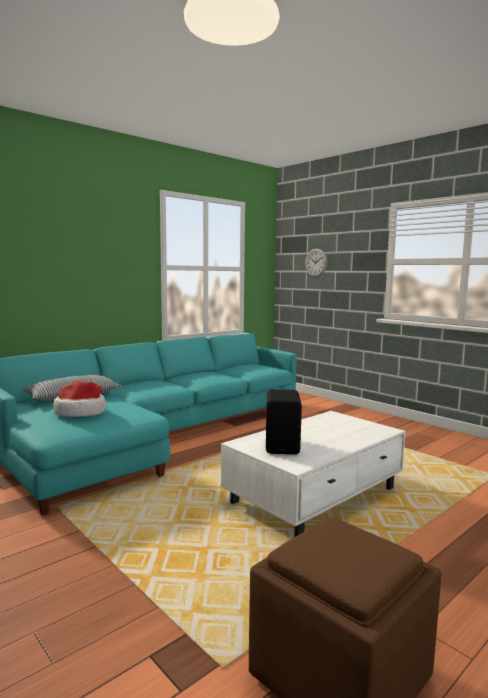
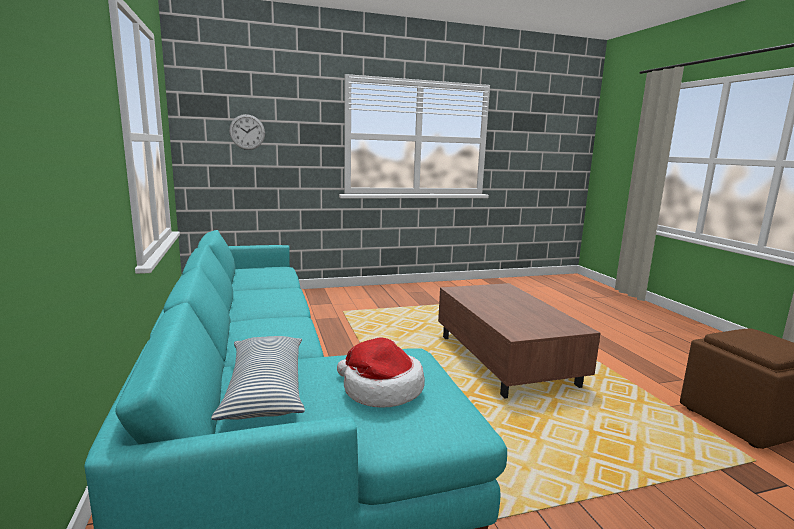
camera: 65 degrees left, 5 degrees up
white coffee table [221,411,406,537] -> brown coffee table [438,283,601,399]
black speaker [266,389,302,454] -> none

